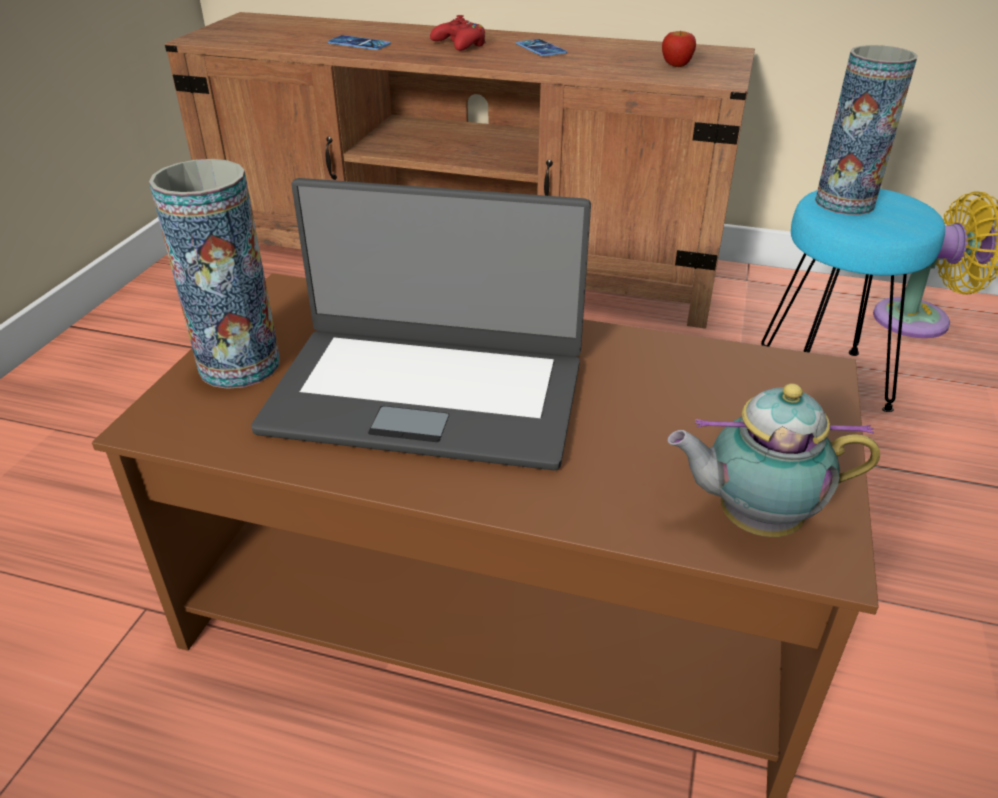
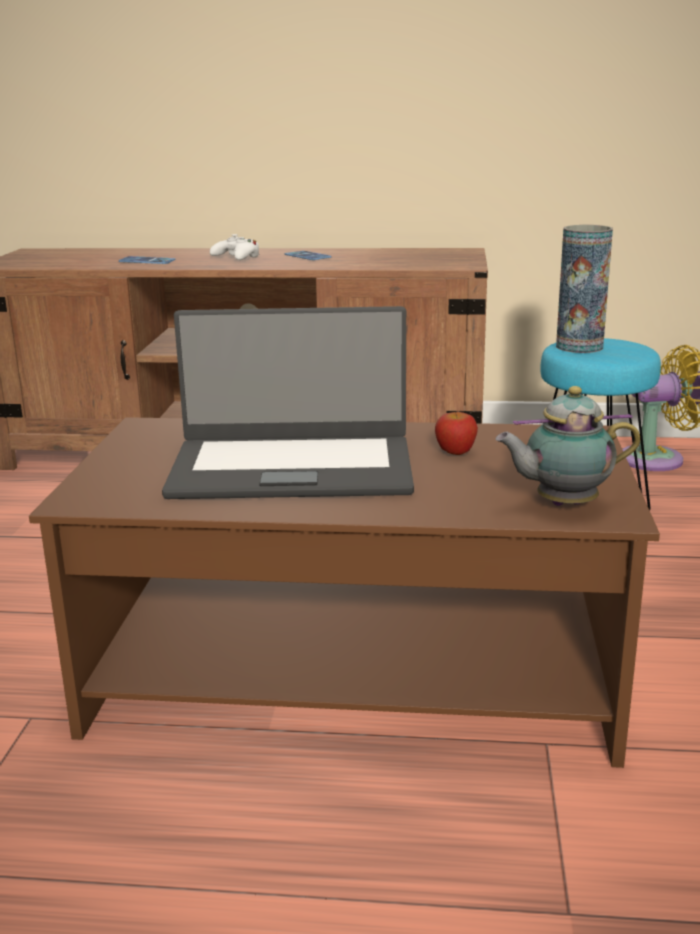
camera: 10 degrees left, 15 degrees down
vase [149,159,280,389] -> none
red game controller [430,15,486,51] -> white game controller [210,234,259,260]
apple [662,31,696,67] -> apple moved to [435,412,478,455]

